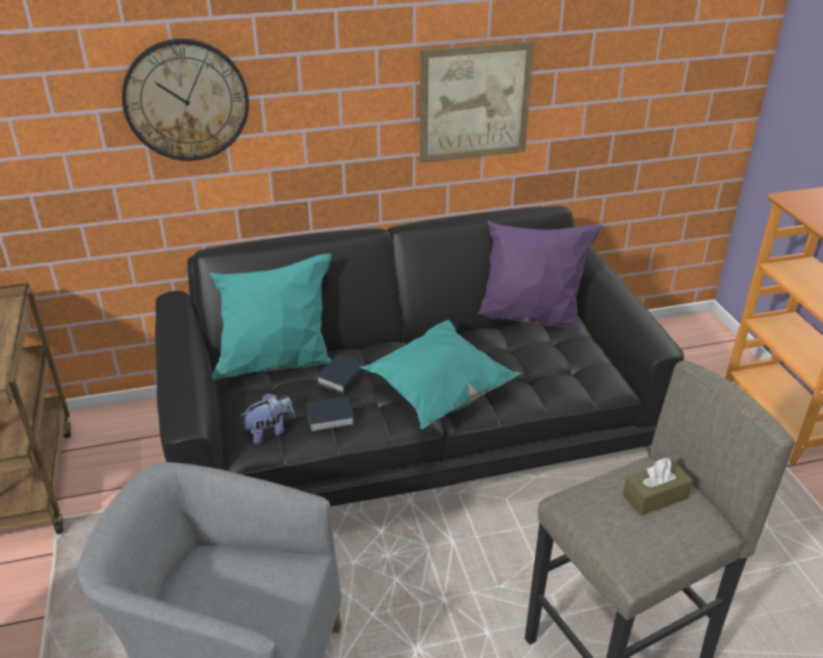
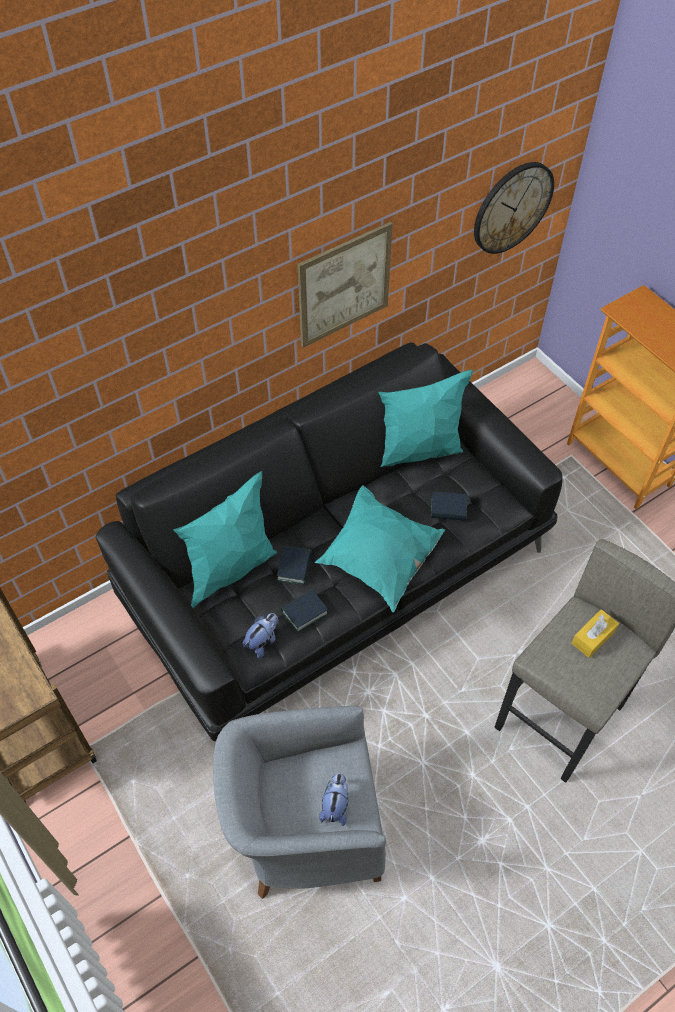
camera: 20 degrees left, 20 degrees up
wall clock [122,39,249,161] -> wall clock moved to [474,162,554,254]
purple pillow [478,220,602,329] -> turquoise pillow [378,370,473,467]
brown tissue box [623,458,693,516] -> yellow tissue box [572,609,619,658]
none -> plush toy [319,773,348,826]
none -> book [431,492,467,521]

